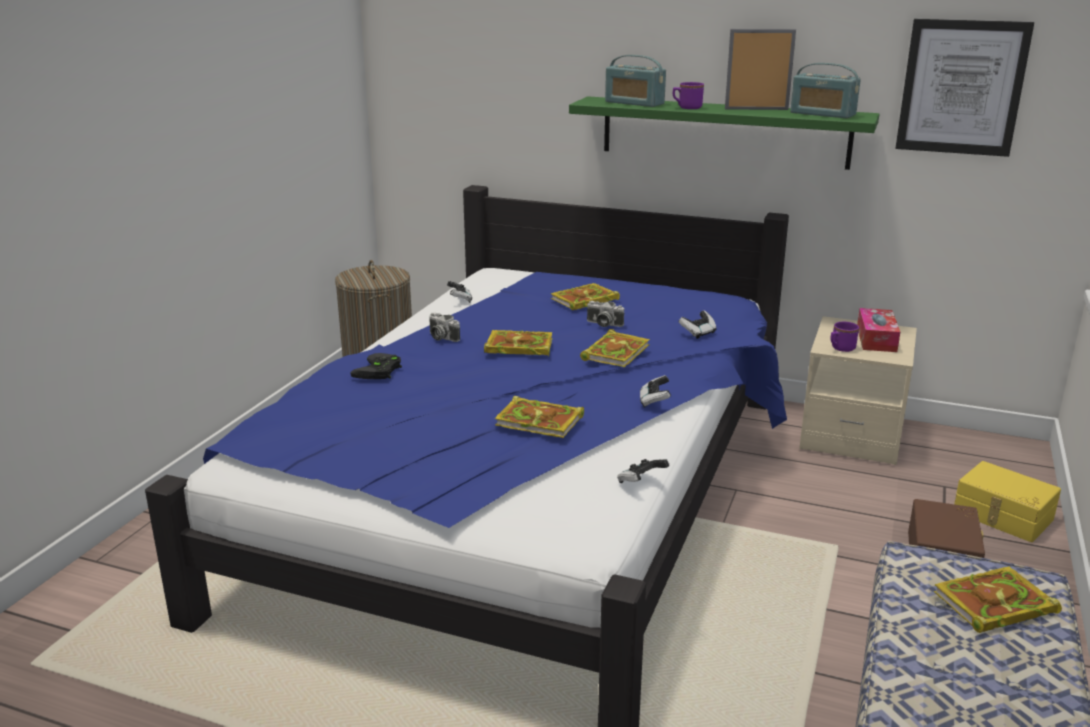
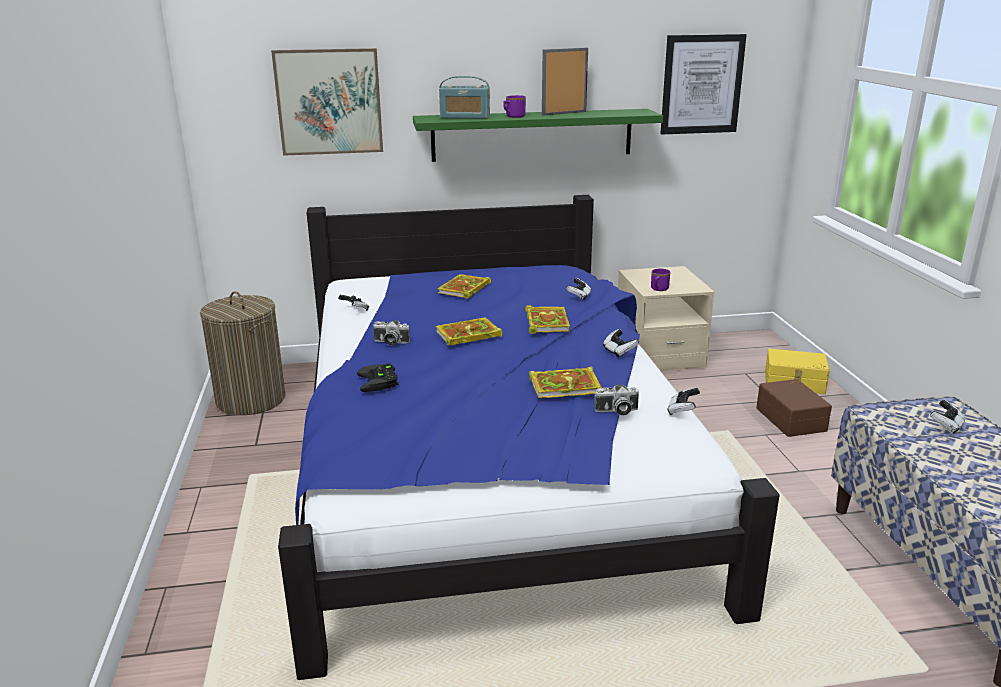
camera: 30 degrees left, 0 degrees up
camera [587,301,625,327] -> camera moved to [594,385,639,415]
radio [790,63,861,118] -> none
tissue box [857,308,900,352] -> none
book [934,566,1062,633] -> game controller [930,399,965,434]
none -> picture [271,48,383,156]

